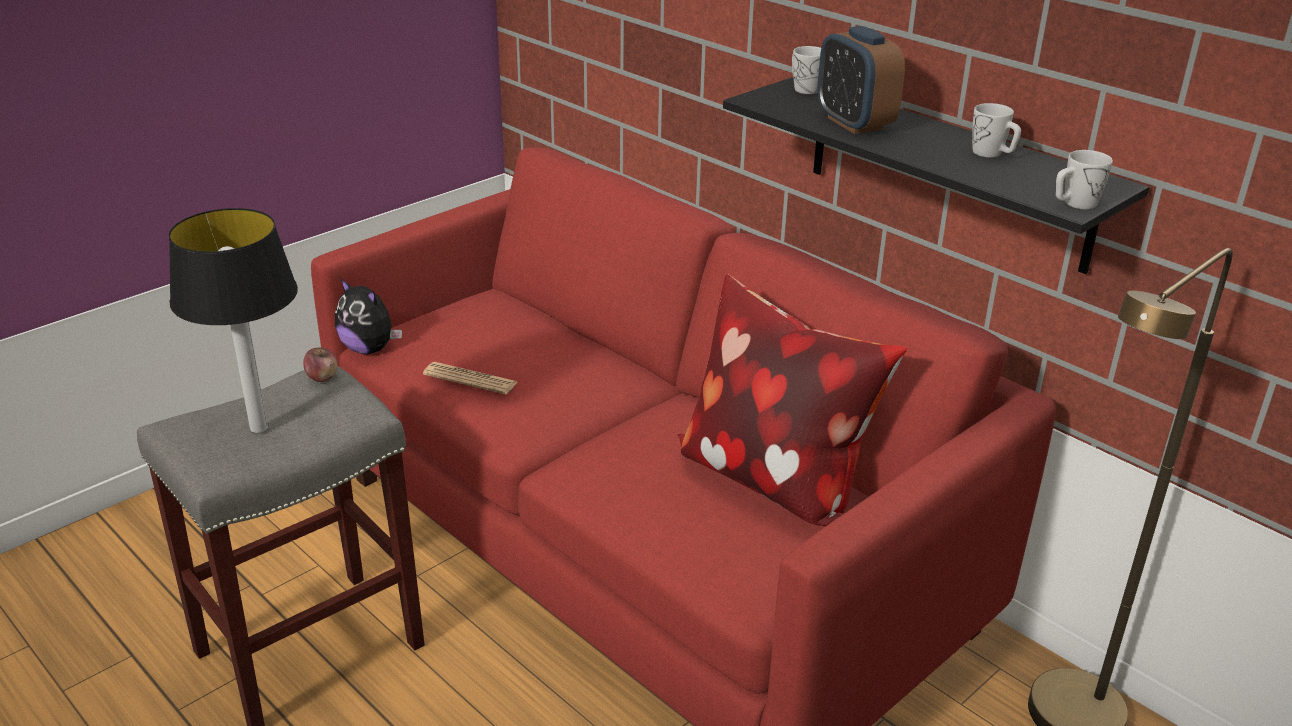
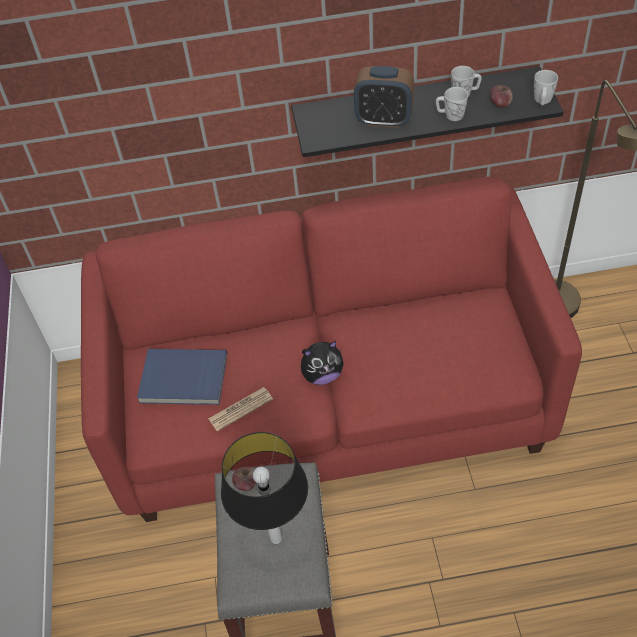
camera: 50 degrees left, 20 degrees up
plush toy [335,278,402,354] -> plush toy moved to [301,341,344,385]
pillow [677,274,907,527] -> none
white mug [792,46,821,94] -> white mug moved to [436,87,468,121]
none -> blue book [137,349,227,405]
none -> apple [490,85,513,108]

